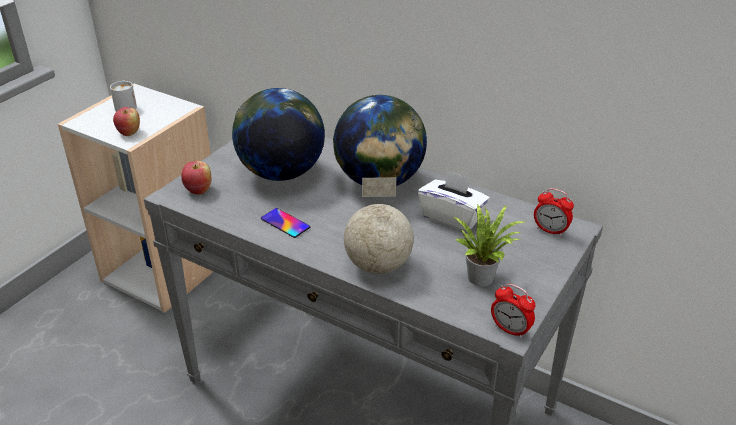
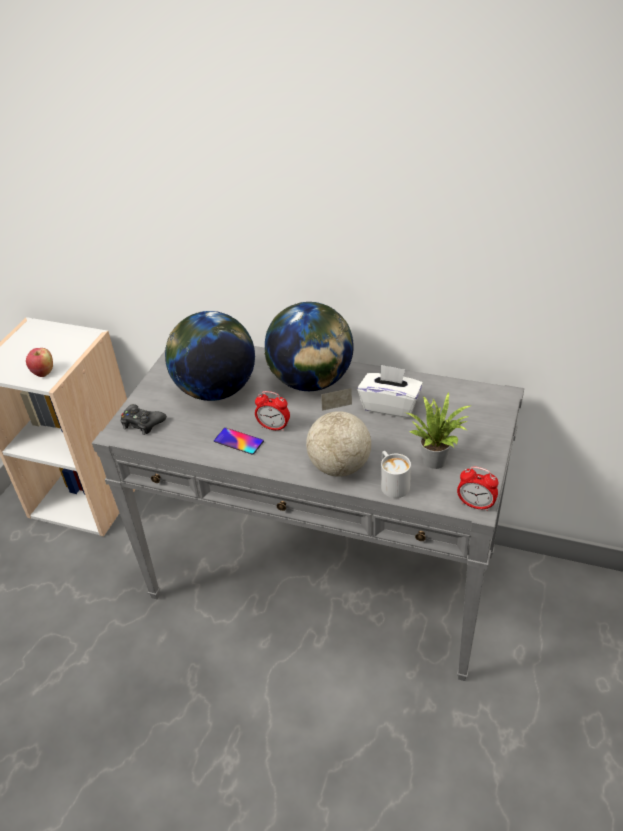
camera: 10 degrees left, 5 degrees up
white mug [110,80,137,112] -> white mug moved to [381,451,411,498]
apple [181,161,211,195] -> black game controller [121,404,167,435]
alarm clock [534,188,574,236] -> alarm clock moved to [255,391,290,431]

